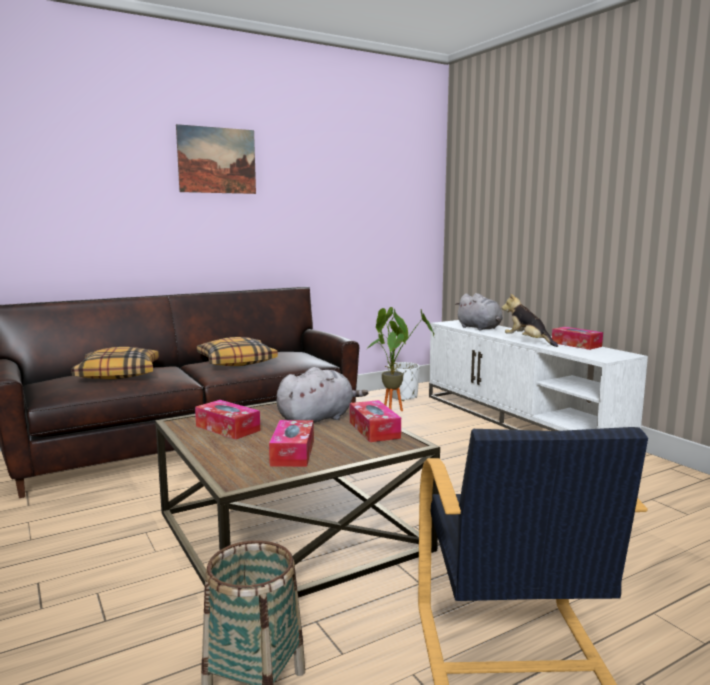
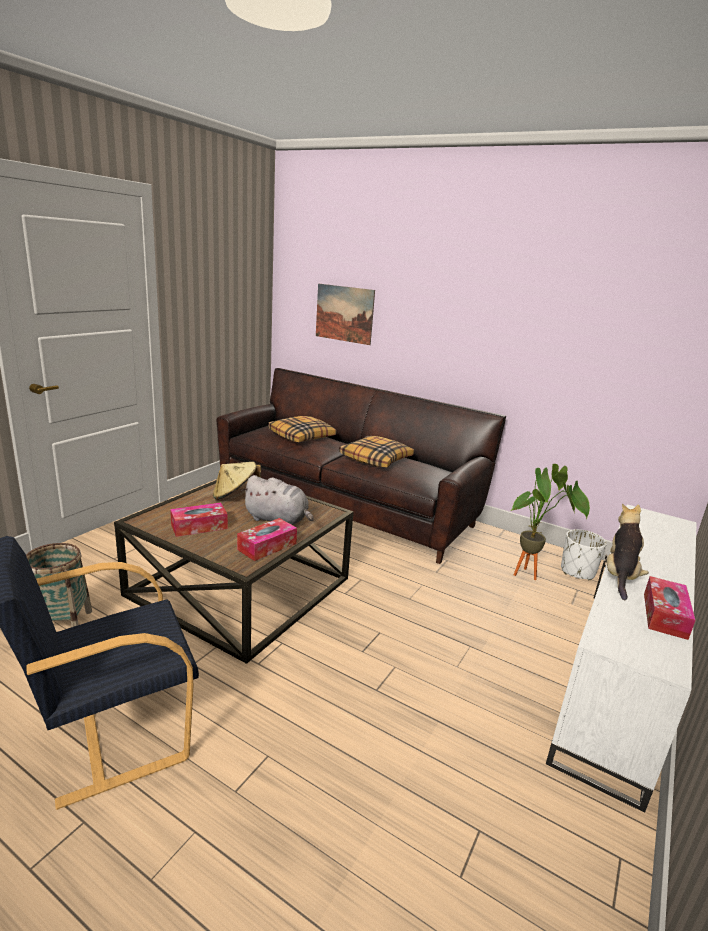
camera: 60 degrees right, 10 degrees up
picture [176,124,256,194] -> picture moved to [316,284,375,345]
tissue box [195,400,260,439] -> beige hat [213,462,261,500]
grey plush toy [455,293,503,331] -> none

